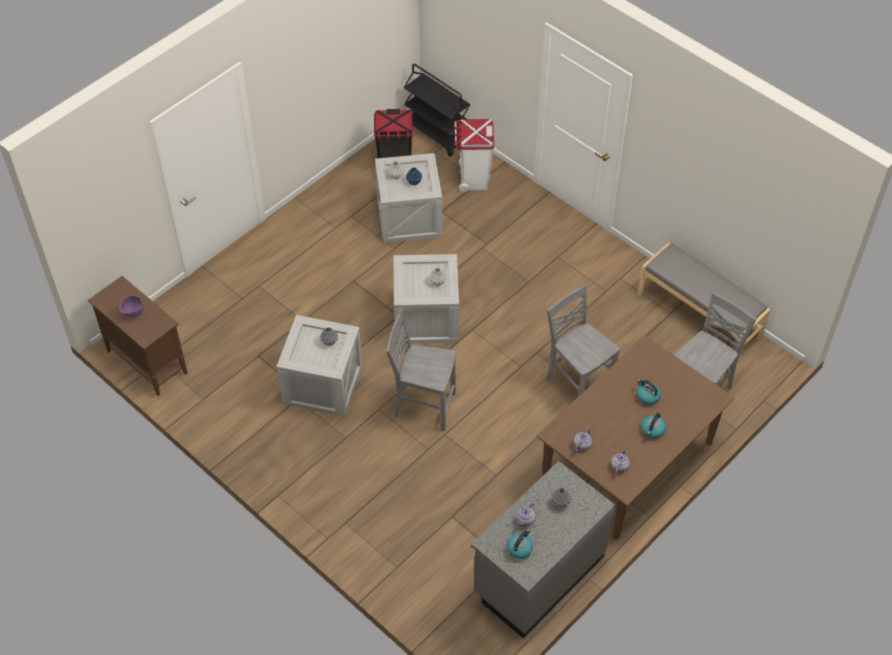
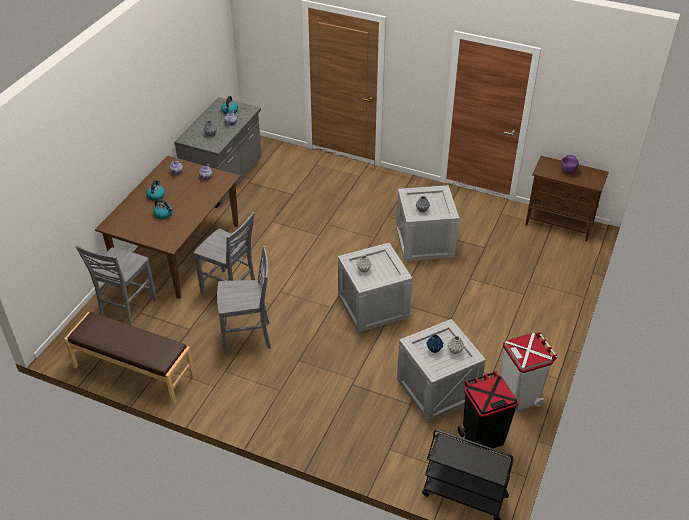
camera: 160 degrees right, 10 degrees down
grey chair [386,310,456,431] -> grey chair moved to [217,246,271,354]
white trash can [454,119,494,192] -> white trash can moved to [501,332,557,411]
grey bench [638,242,770,362] -> brown bench [64,312,195,405]

